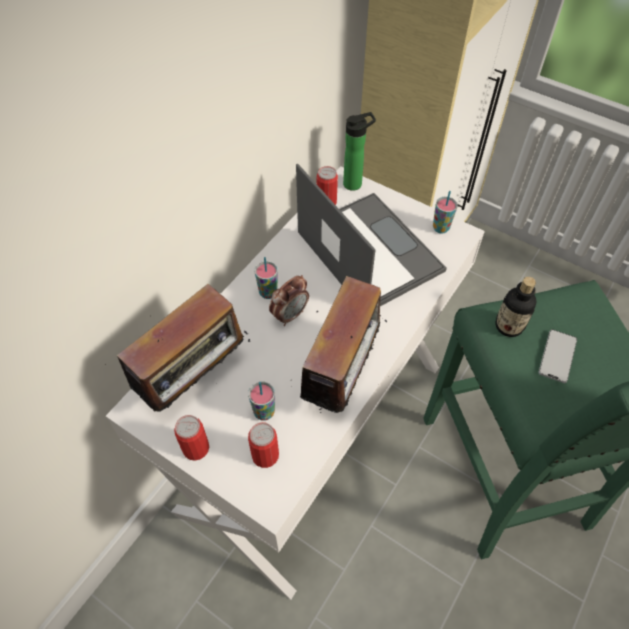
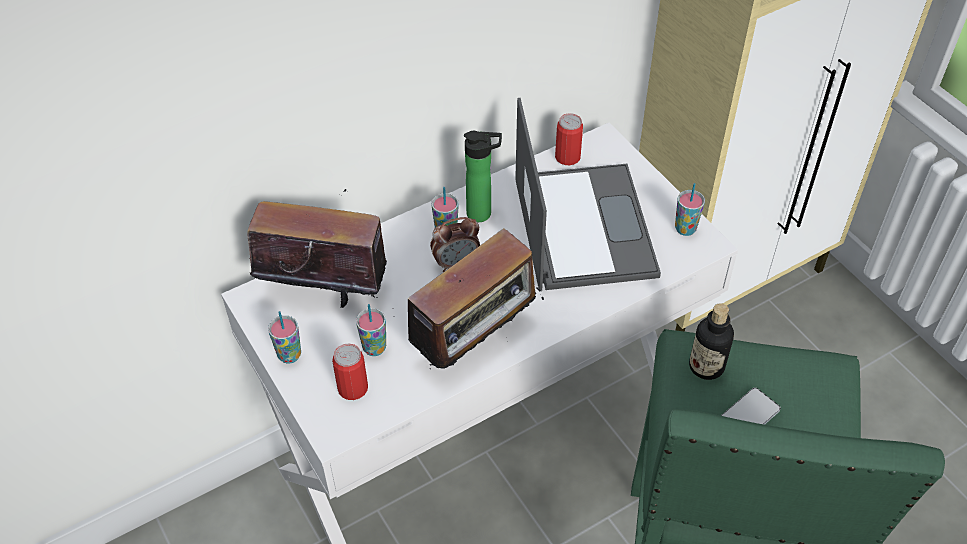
camera: 25 degrees right, 5 degrees down
radio [105,284,252,412] -> radio turned 150 degrees counterclockwise [247,189,387,309]
can [174,415,209,460] -> cup [268,311,301,364]
bottle [343,112,376,191] -> bottle moved to [464,131,502,222]

